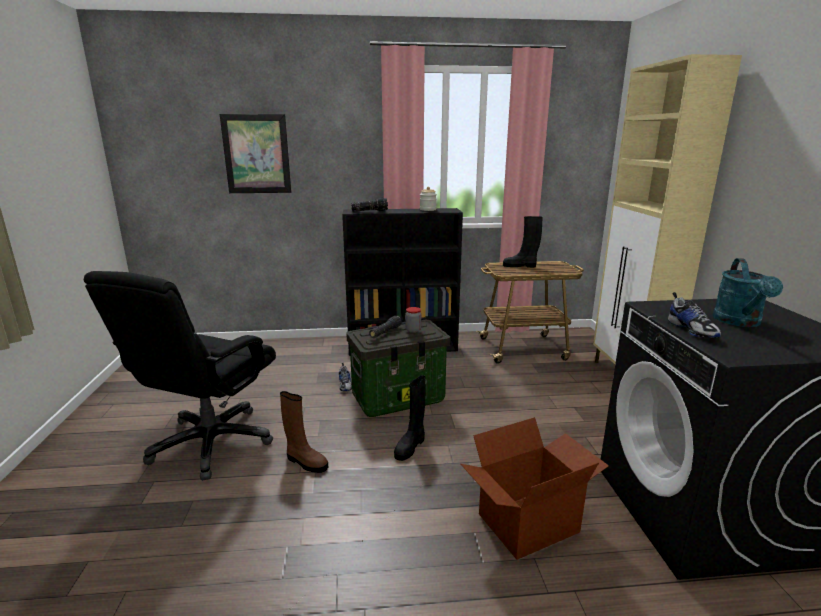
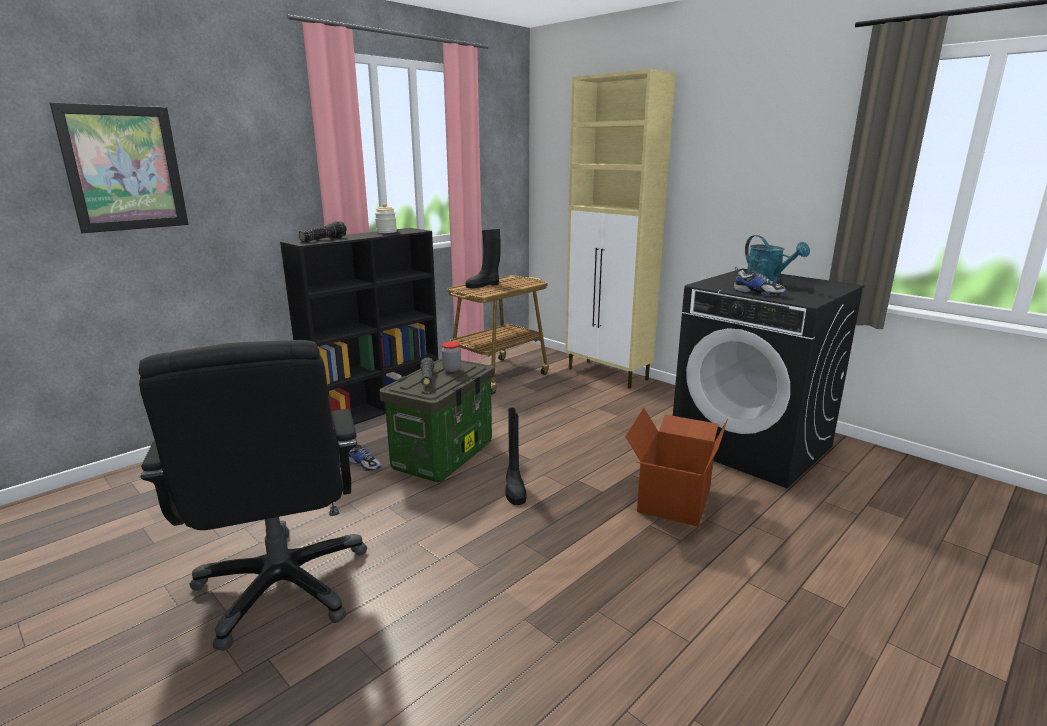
camera: 40 degrees left, 0 degrees up
brown boot [280,391,328,473] -> none

